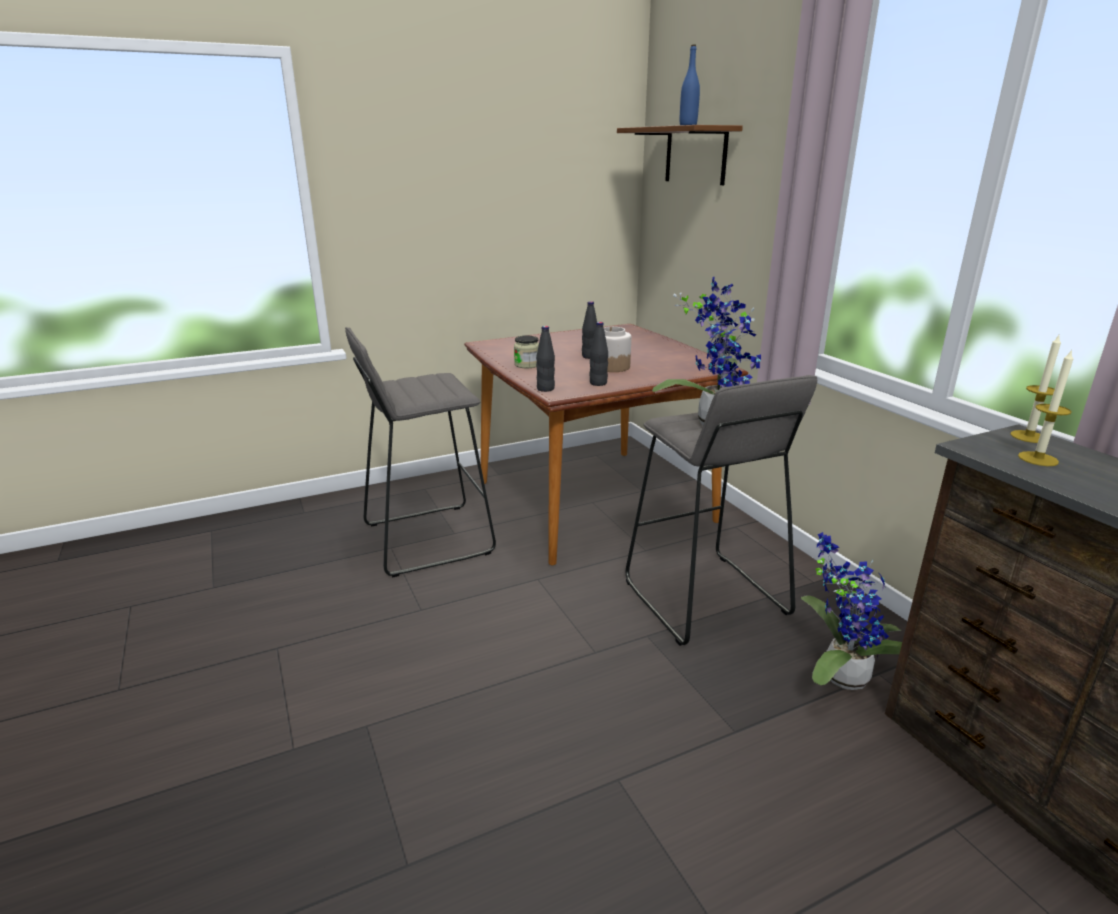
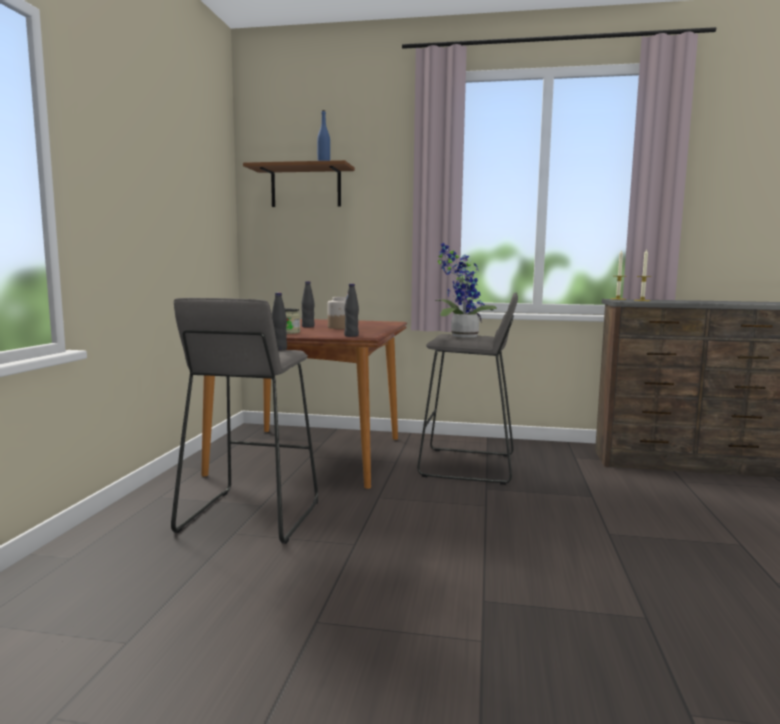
camera: 55 degrees left, 15 degrees down
black bottle [589,322,608,386] -> black bottle moved to [272,293,287,351]
potted plant [801,532,902,690] -> none

